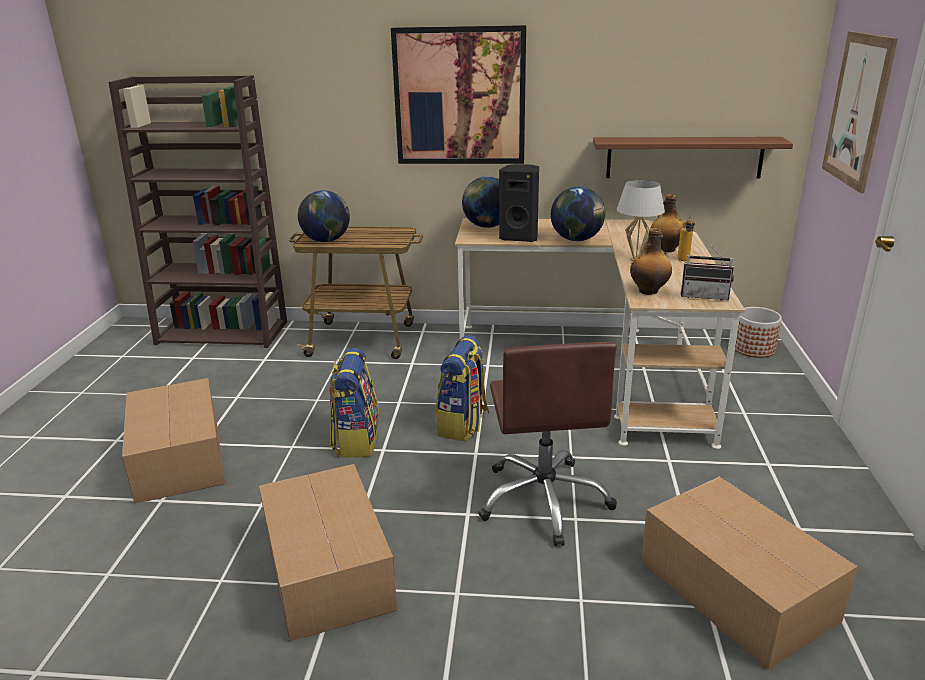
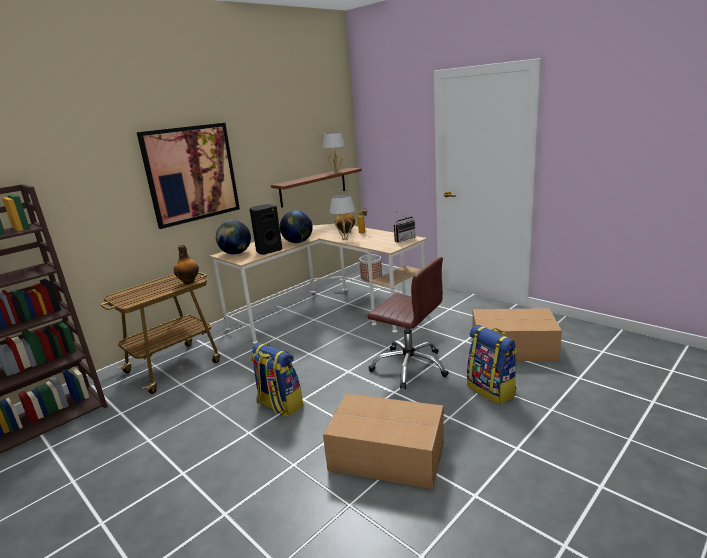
camera: 50 degrees left, 5 degrees down
cardboard box [122,378,225,504] -> none
globe [298,190,350,242] -> none
backpack [436,335,489,441] -> backpack moved to [467,325,517,405]
bottle [630,228,672,295] -> bottle moved to [174,245,199,284]
picture [822,31,898,193] -> none
none -> white table lamp [322,132,345,173]

